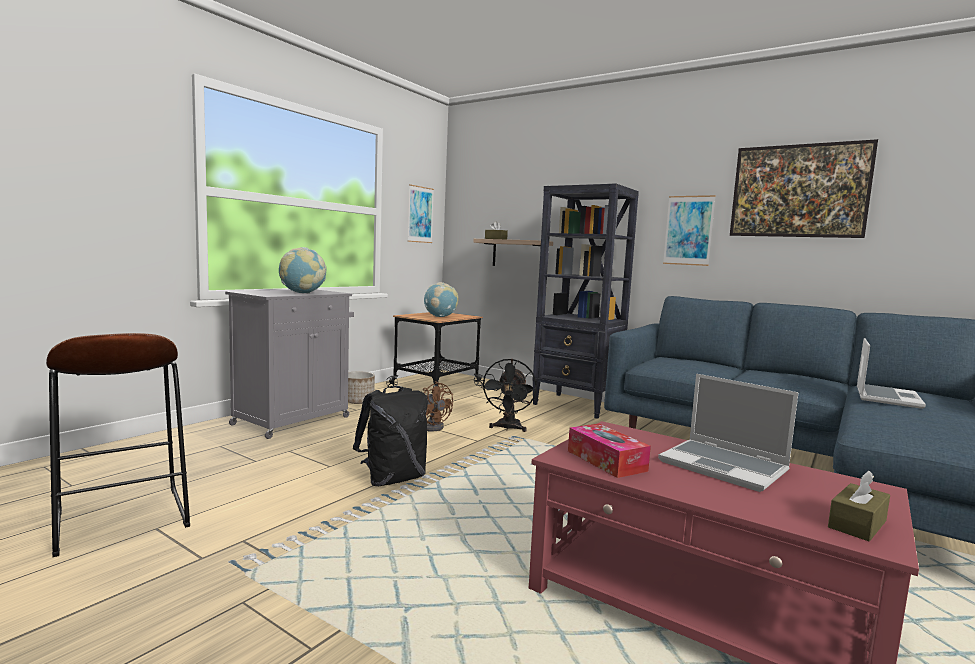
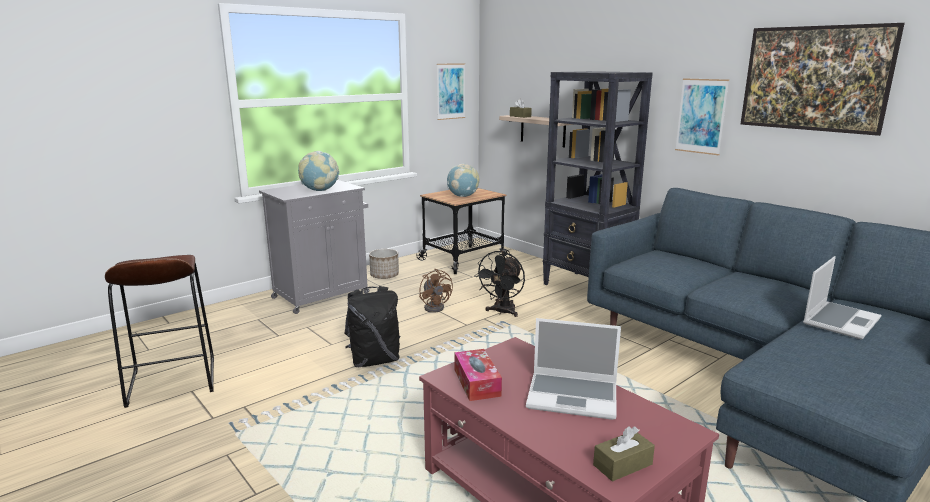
camera: 15 degrees right, 10 degrees up
laptop [658,374,799,492] -> laptop turned 45 degrees counterclockwise [526,318,621,420]

